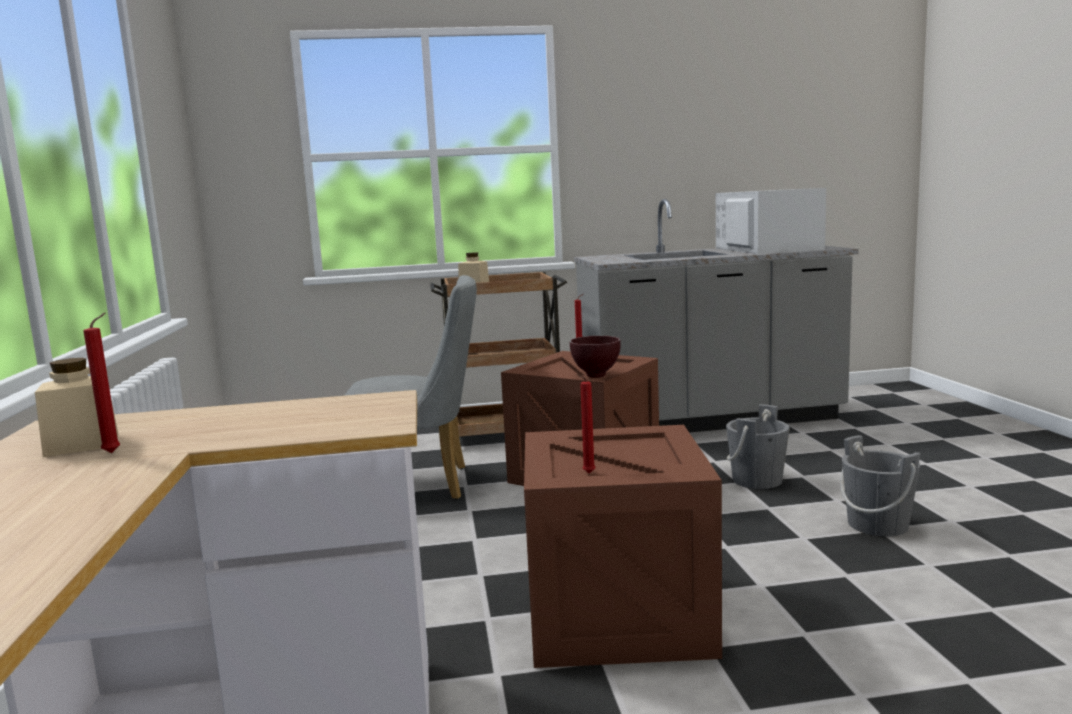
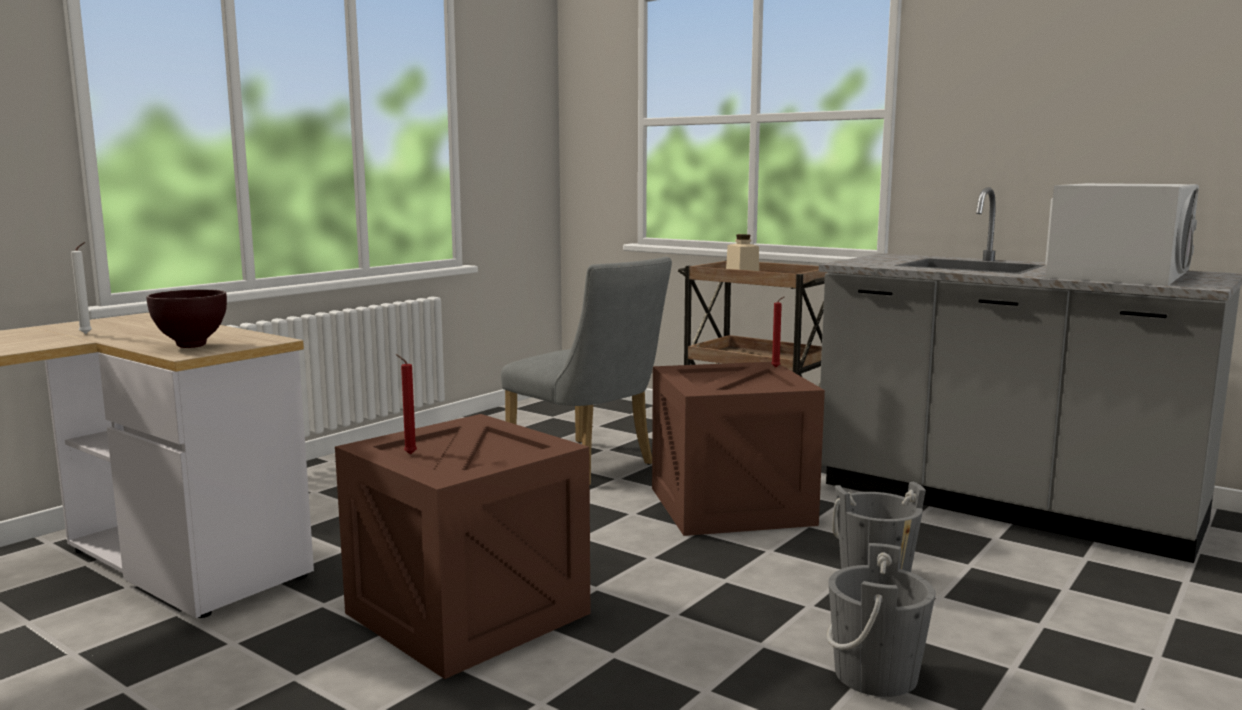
camera: 45 degrees right, 0 degrees up
beige jar [35,358,119,457] -> none
red candle [84,313,120,453] -> white candle [71,242,92,334]
brown bowl [570,336,621,378] -> brown bowl moved to [146,289,227,348]

